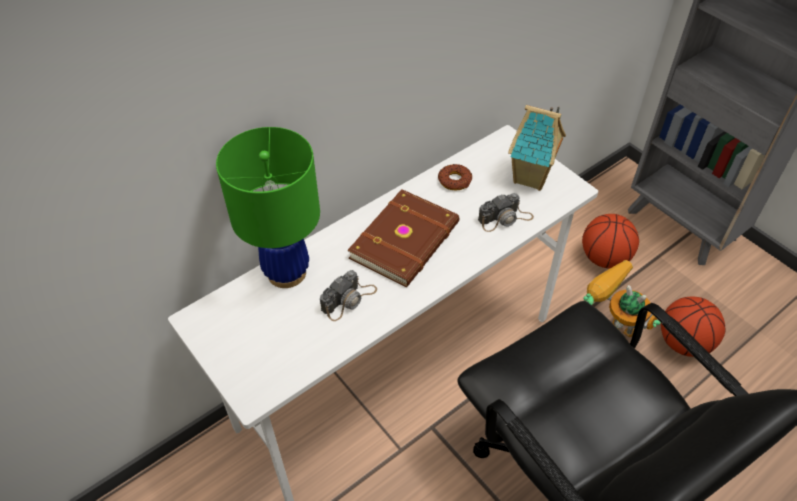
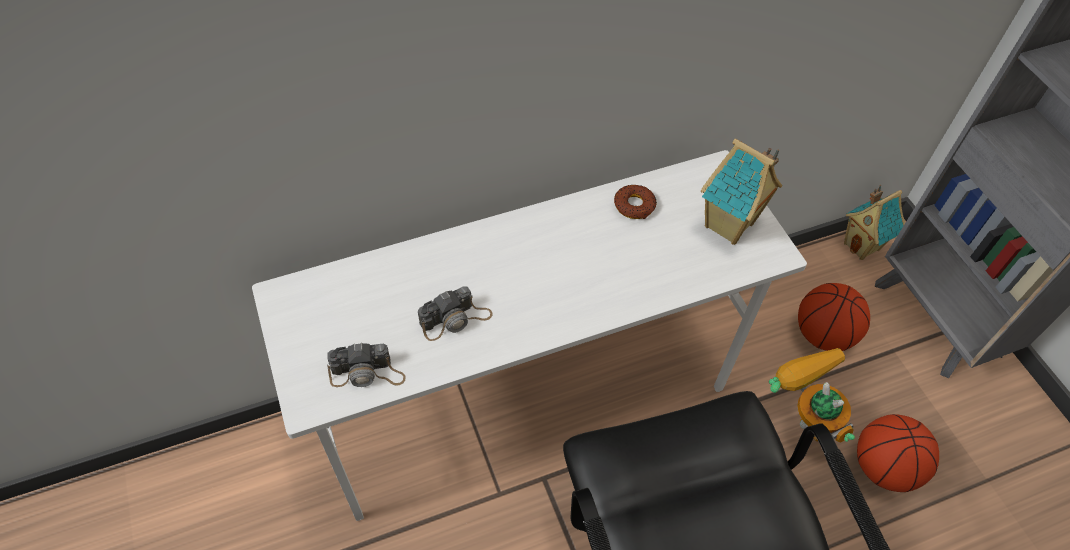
camera: 15 degrees right, 5 degrees up
green table lamp [216,127,320,288] -> none
brown book [348,189,459,287] -> none
camera [478,193,534,232] -> camera moved to [327,343,406,387]
none -> toy house [844,185,905,260]

